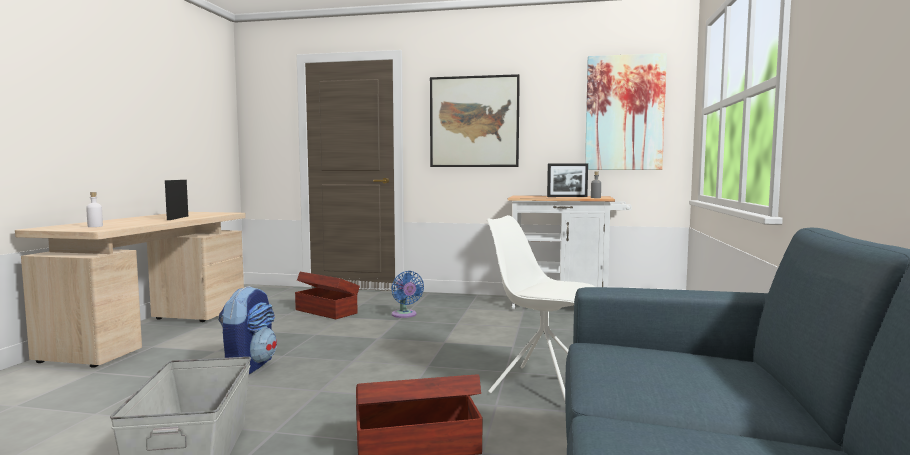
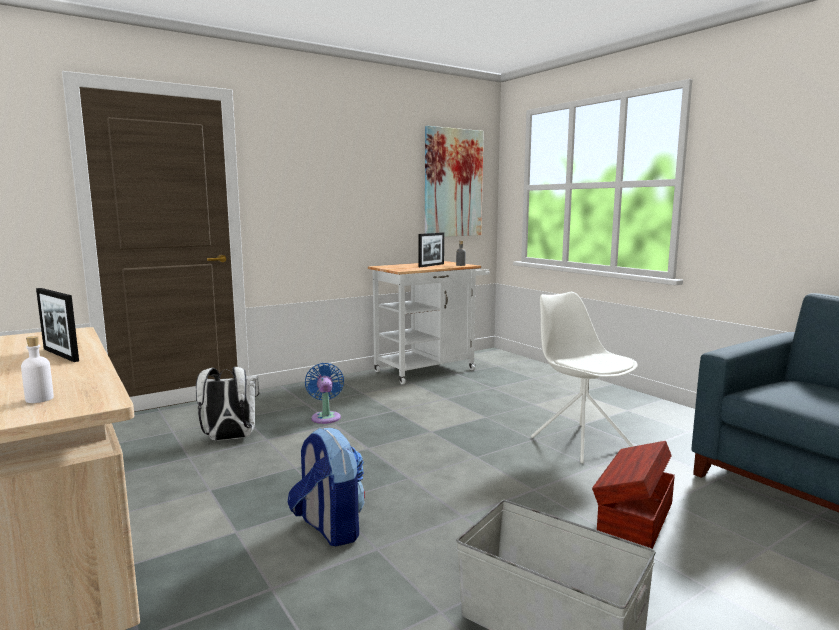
camera: 45 degrees left, 5 degrees up
brown storage box [295,272,360,319] -> white backpack [196,367,259,441]
blue fan [391,271,424,318] -> blue fan turned 120 degrees counterclockwise [305,363,344,424]
picture [430,74,520,167] -> none
white chair [487,215,595,401] -> white chair turned 75 degrees clockwise [531,292,638,464]

